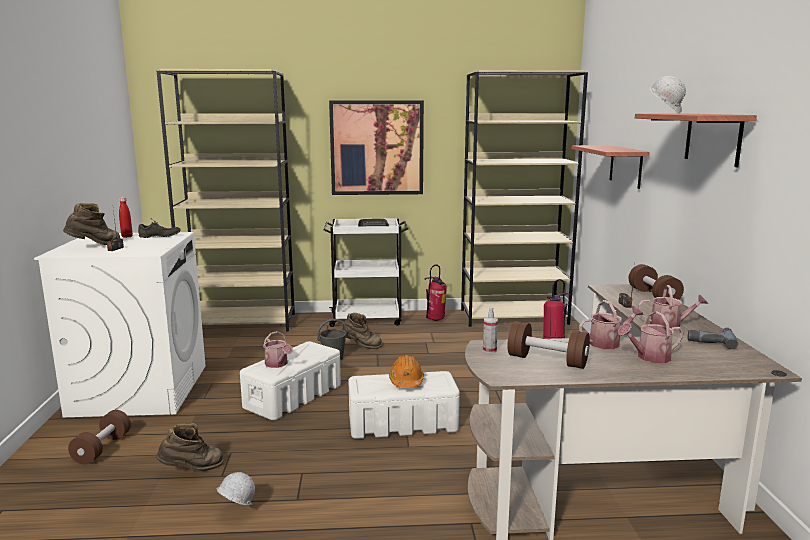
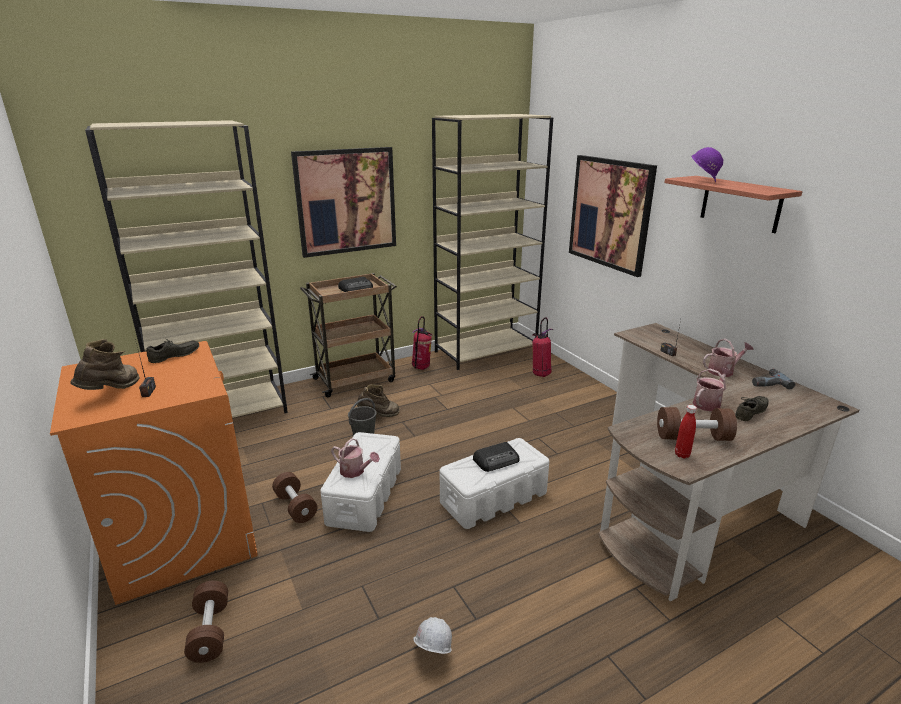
camera: 25 degrees left, 10 degrees up
white washing machine [34,232,206,417] -> orange washing machine [50,341,258,605]
red bottle [119,197,133,238] -> red bottle moved to [675,405,697,458]
brown boot [156,423,224,471] -> none
white cart [324,218,408,327] -> brown cart [300,273,397,397]
orange hard hat [389,355,424,388] -> radio [473,442,520,472]
spray bottle [483,307,498,353] -> none
shelf [572,145,650,189] -> picture [569,155,657,277]
watering can [618,311,684,363] -> grey shoe [736,396,769,421]
brown dumbbell [629,264,684,300] -> brown dumbbell moved to [272,472,317,523]
white hard hat [649,76,686,113] -> purple hard hat [691,147,723,183]

